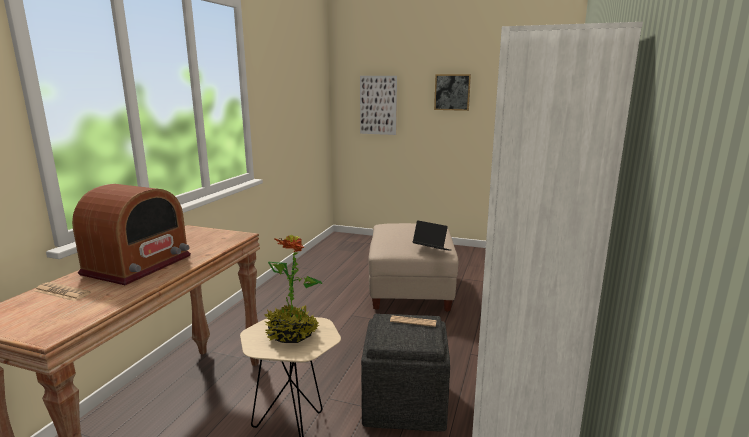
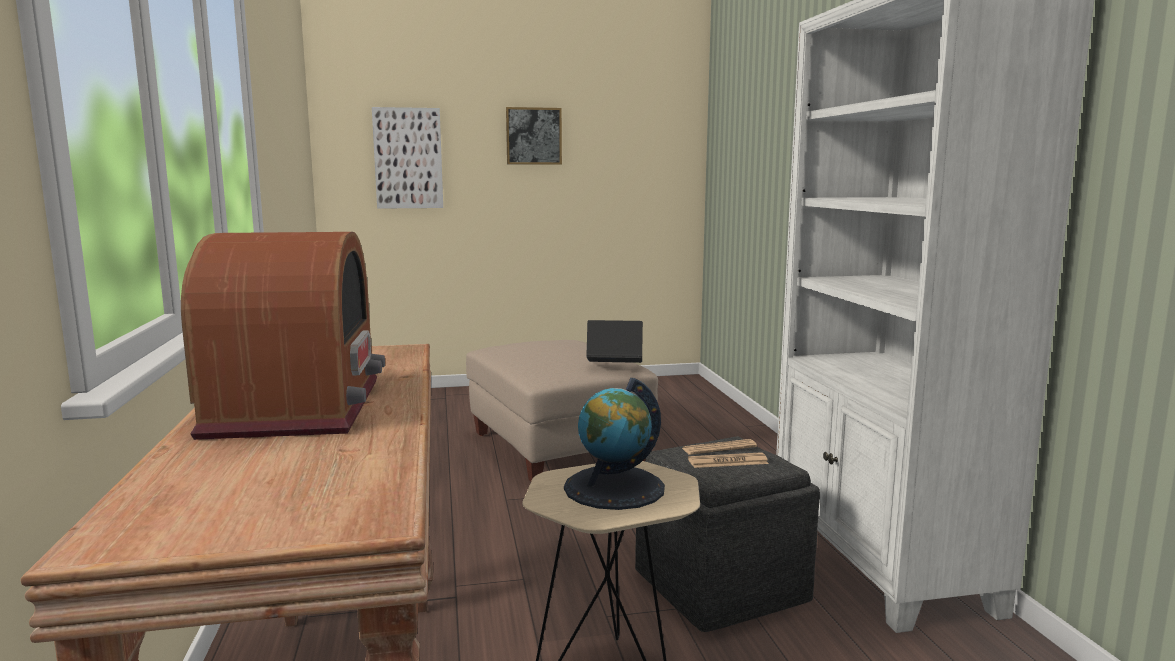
camera: 30 degrees left, 5 degrees down
newspaper [35,282,91,301] -> newspaper moved to [688,452,769,468]
potted plant [264,235,322,343] -> globe [564,378,665,510]

